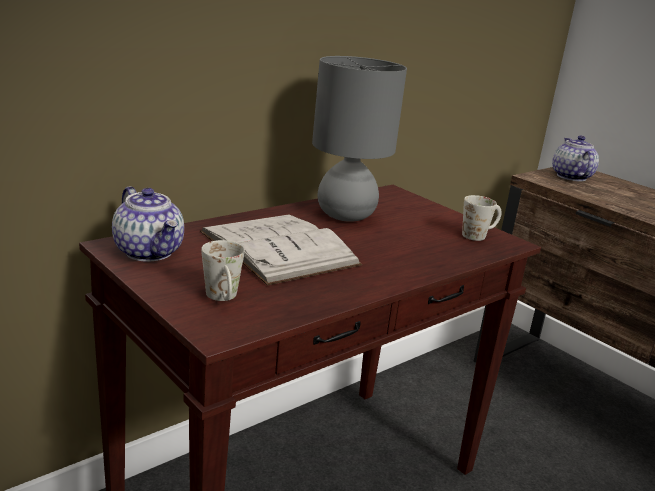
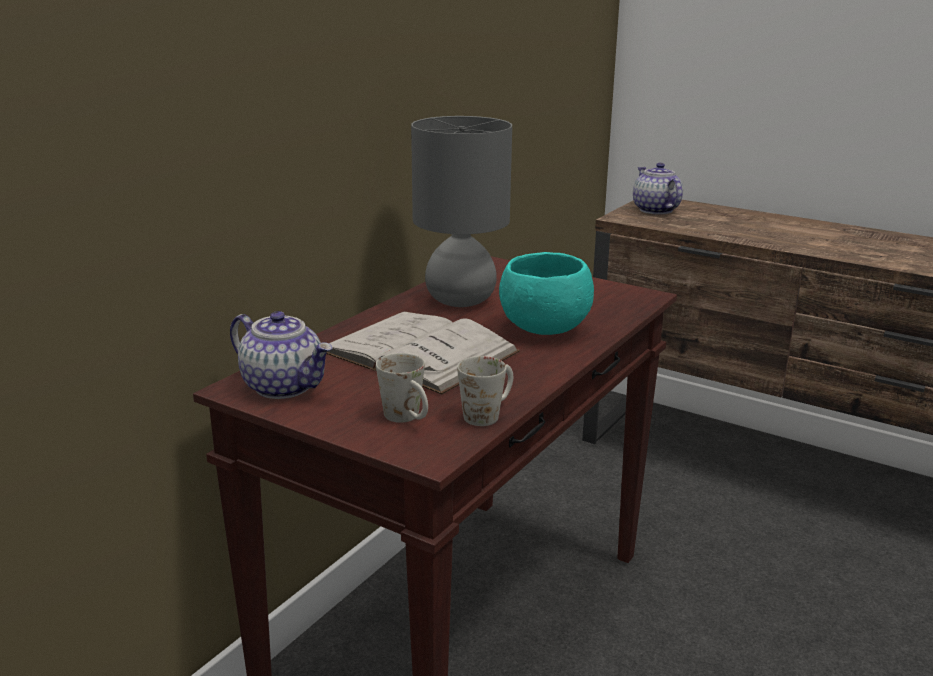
camera: 15 degrees left, 0 degrees up
white mug [462,195,501,241] -> white mug moved to [457,356,513,426]
none -> turquoise bowl [499,252,594,335]

